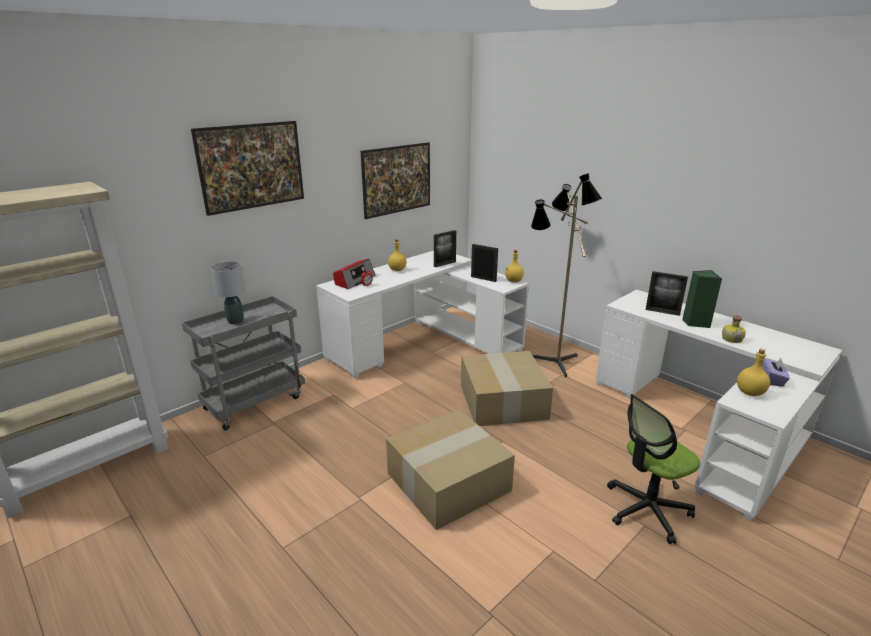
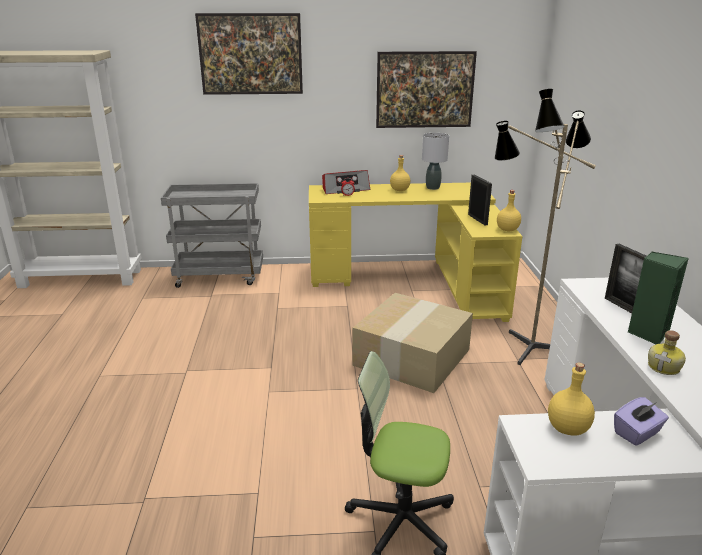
camera: 40 degrees right, 0 degrees up
grey table lamp [211,261,246,324] -> grey table lamp moved to [422,133,449,190]
white desk [316,251,529,378] -> yellow desk [309,183,523,322]
cardboard box [386,410,515,530] -> none
picture frame [434,230,456,267] -> none

